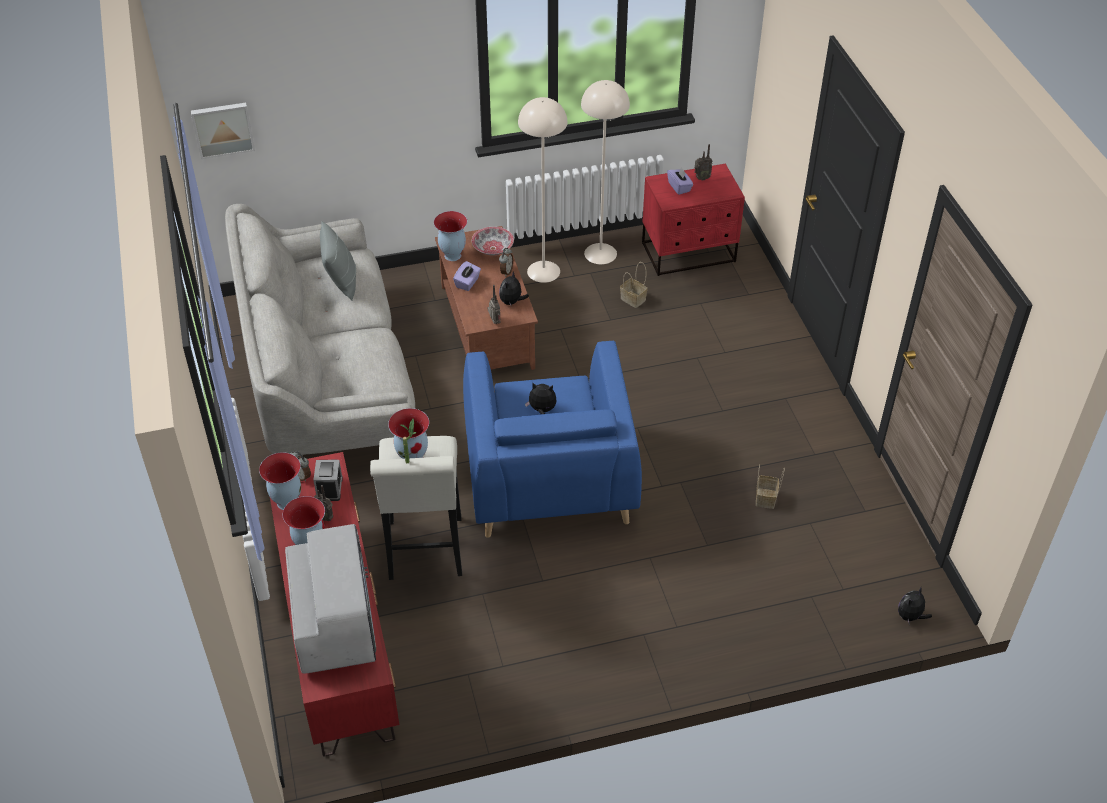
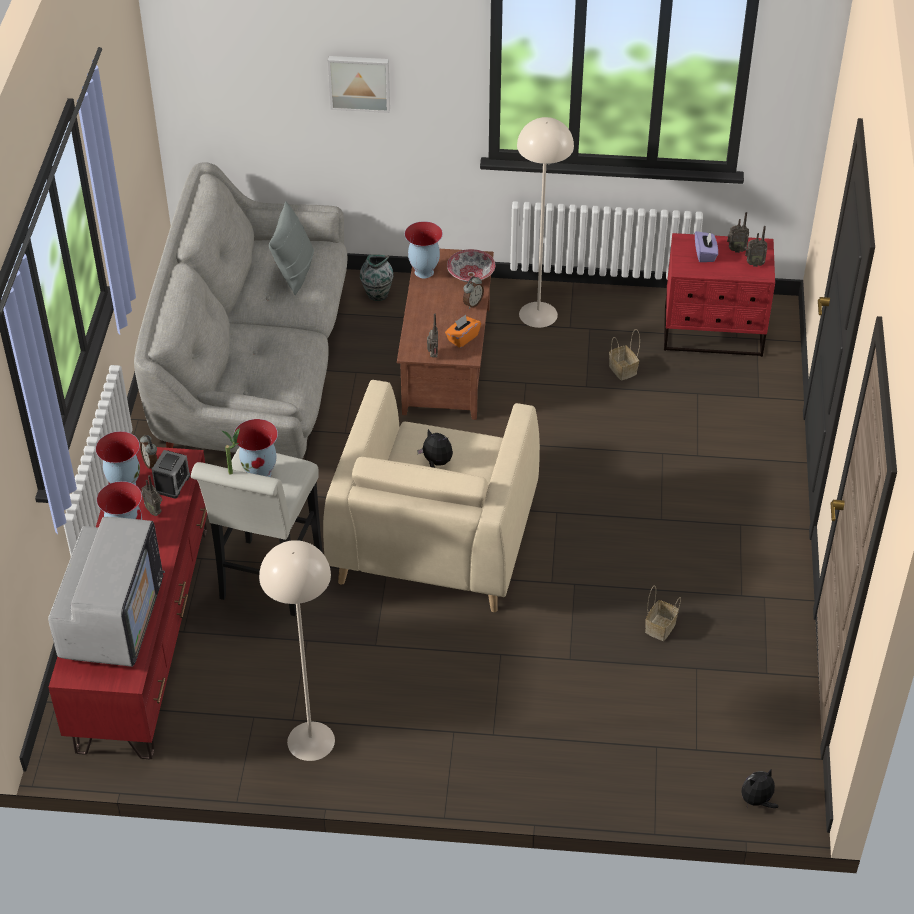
camera: 20 degrees right, 0 degrees up
picture [191,103,255,159] -> picture moved to [328,56,390,113]
purple tissue box [453,261,481,291] -> none
blue armchair [463,341,642,538] -> beige armchair [323,380,540,612]
plush toy [499,272,529,307] -> orange tissue box [445,315,481,348]
beige floor lamp [581,80,630,264] -> beige floor lamp moved to [259,540,335,761]
none -> vase [360,254,394,301]
none -> radio [745,226,767,267]

